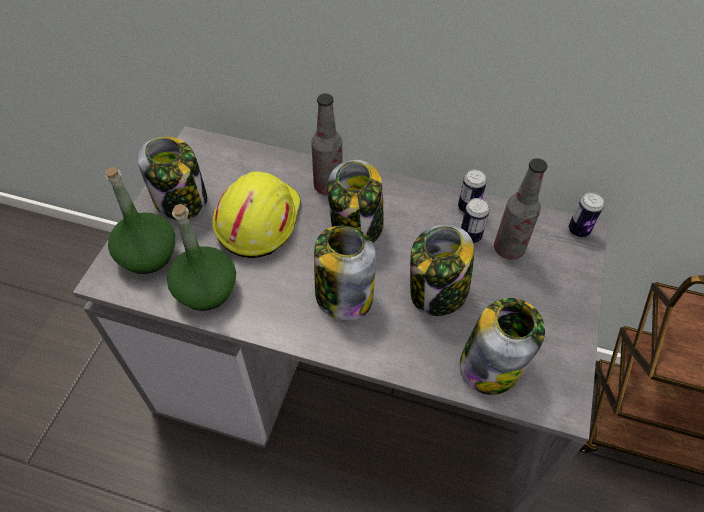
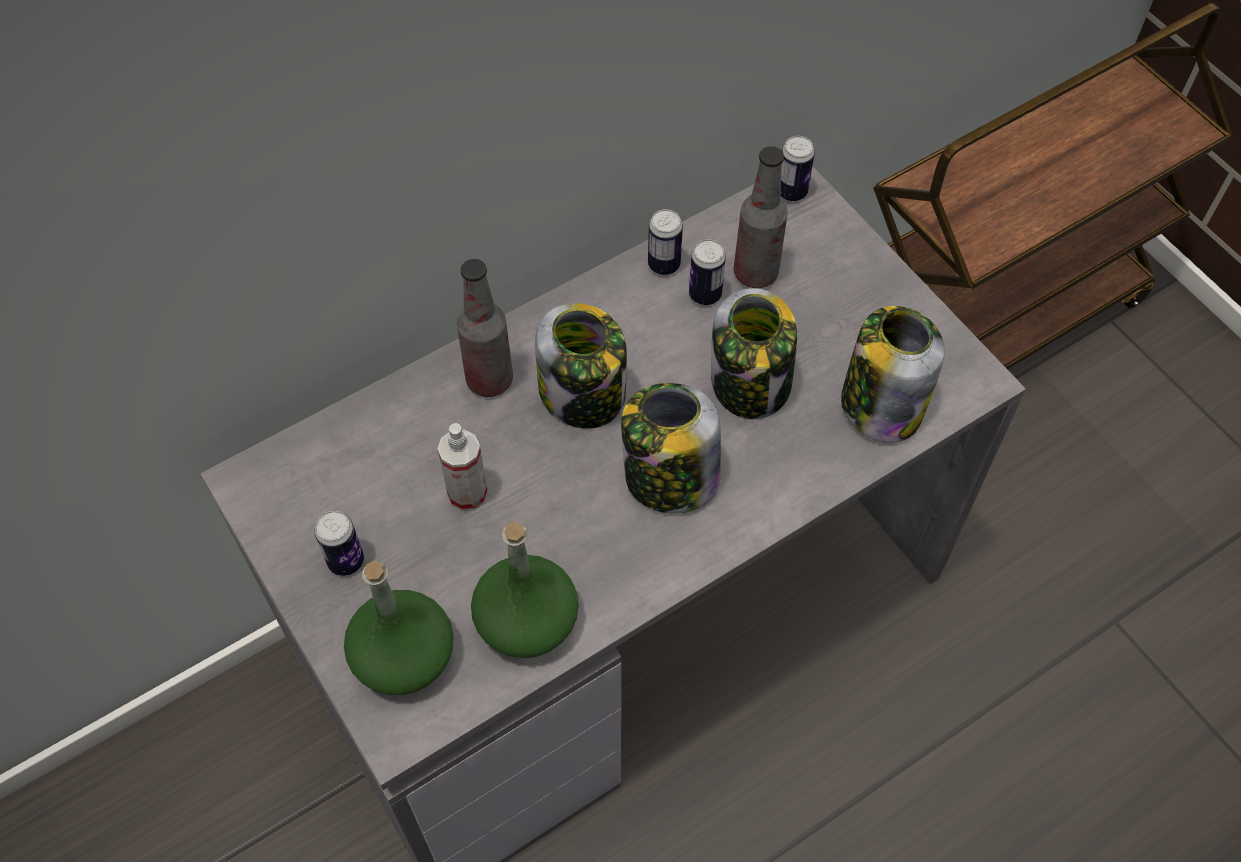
camera: 50 degrees left, 5 degrees up
jar [137,137,207,220] -> can [315,511,364,576]
yellow hard hat [212,171,301,258] -> spray bottle [438,423,488,511]

